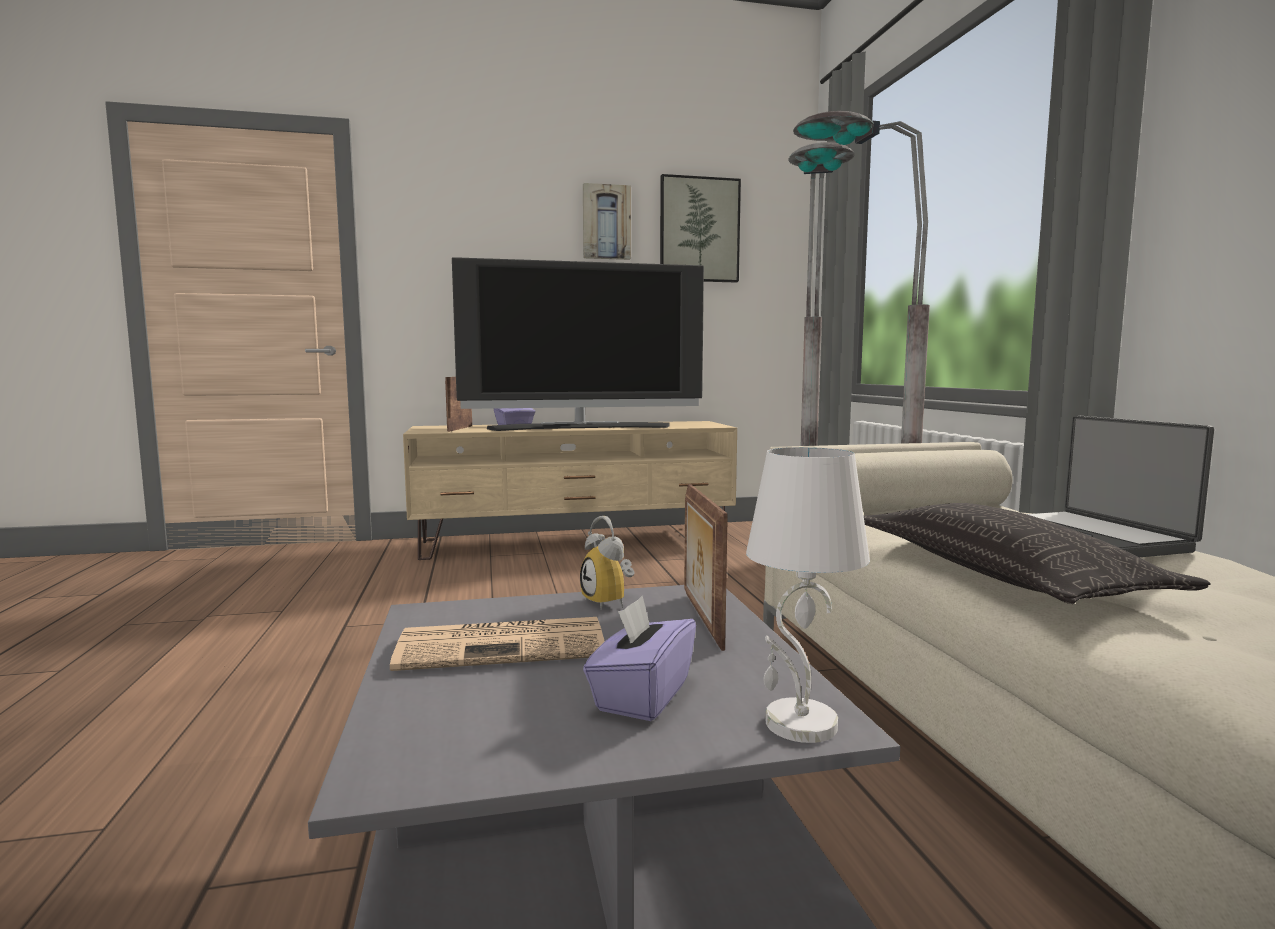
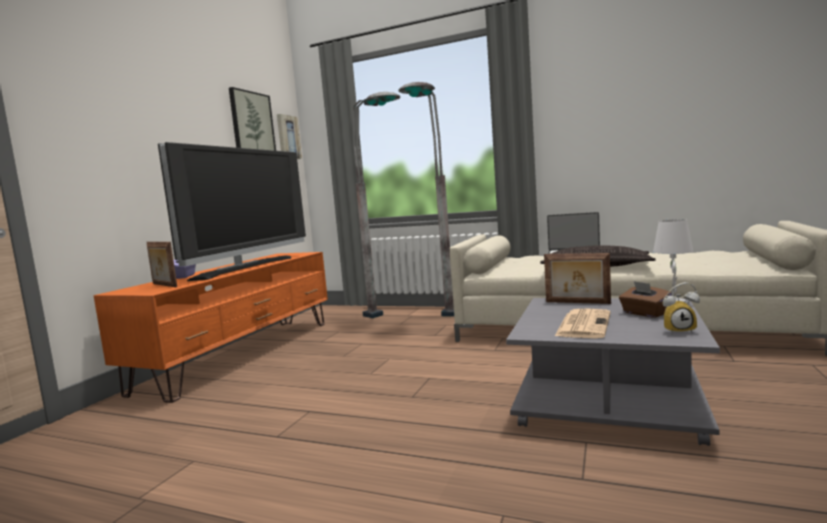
camera: 55 degrees left, 0 degrees up
beige tv stand [403,421,737,560] -> orange tv stand [93,252,328,403]
alarm clock [580,516,635,610] -> alarm clock moved to [663,282,700,335]
picture [583,183,631,260] -> picture moved to [277,114,302,159]
purple tissue box [583,596,696,721] -> brown tissue box [619,281,672,318]

